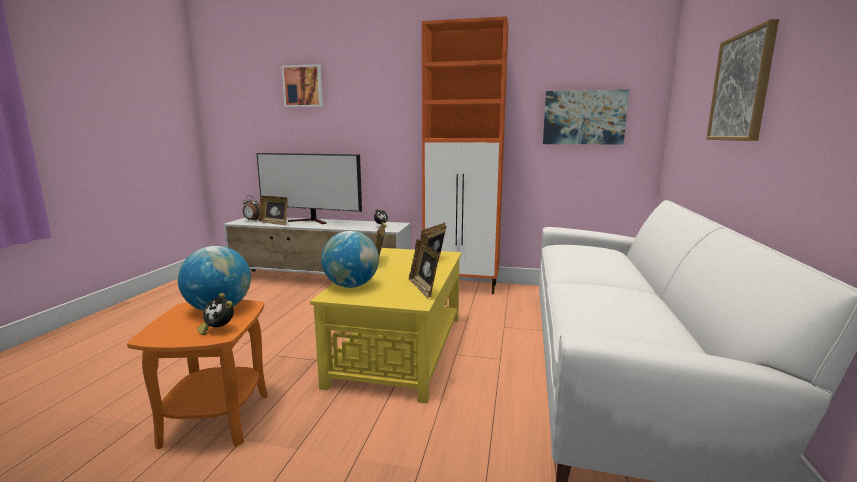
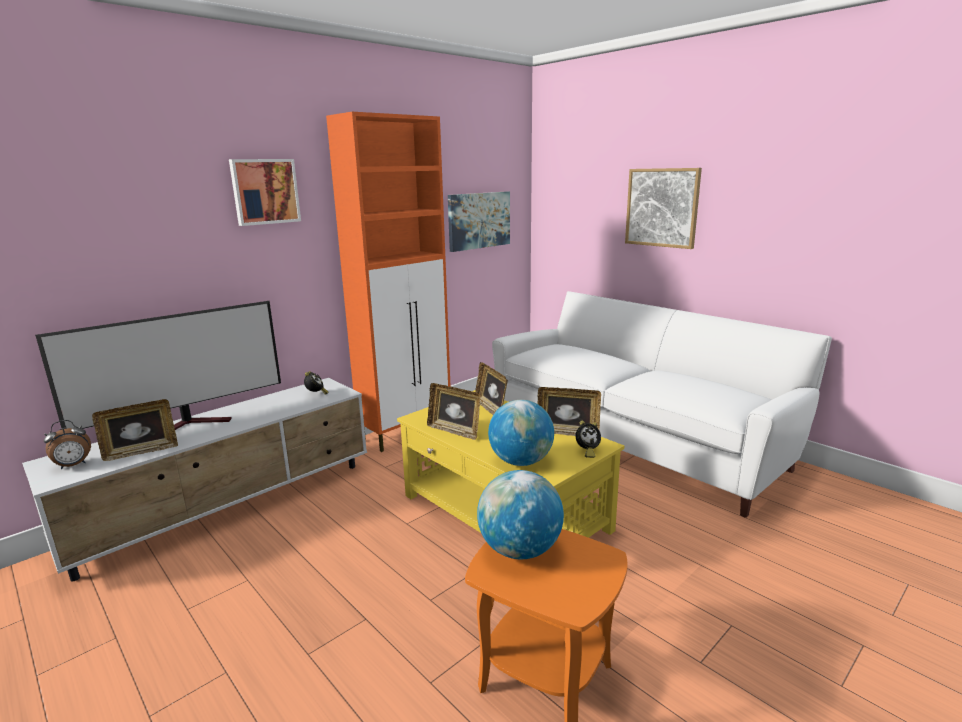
camera: 55 degrees left, 5 degrees up
alarm clock [197,293,234,335] -> alarm clock moved to [576,421,601,458]
picture [282,64,323,107] -> picture moved to [229,159,301,226]

